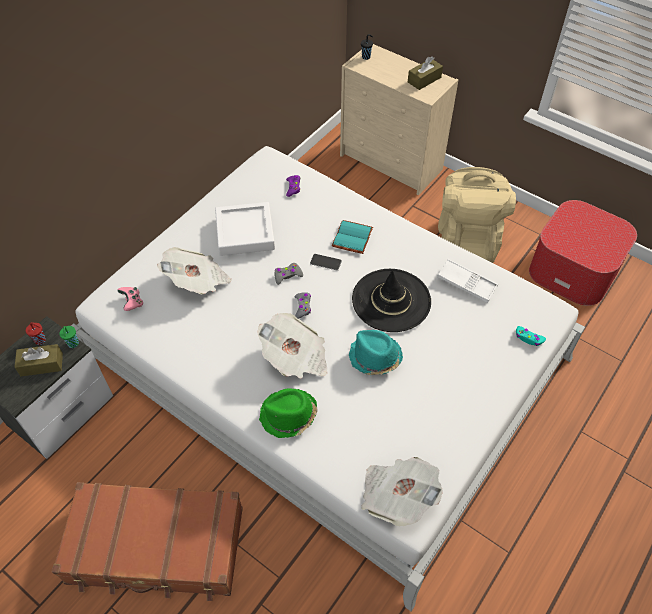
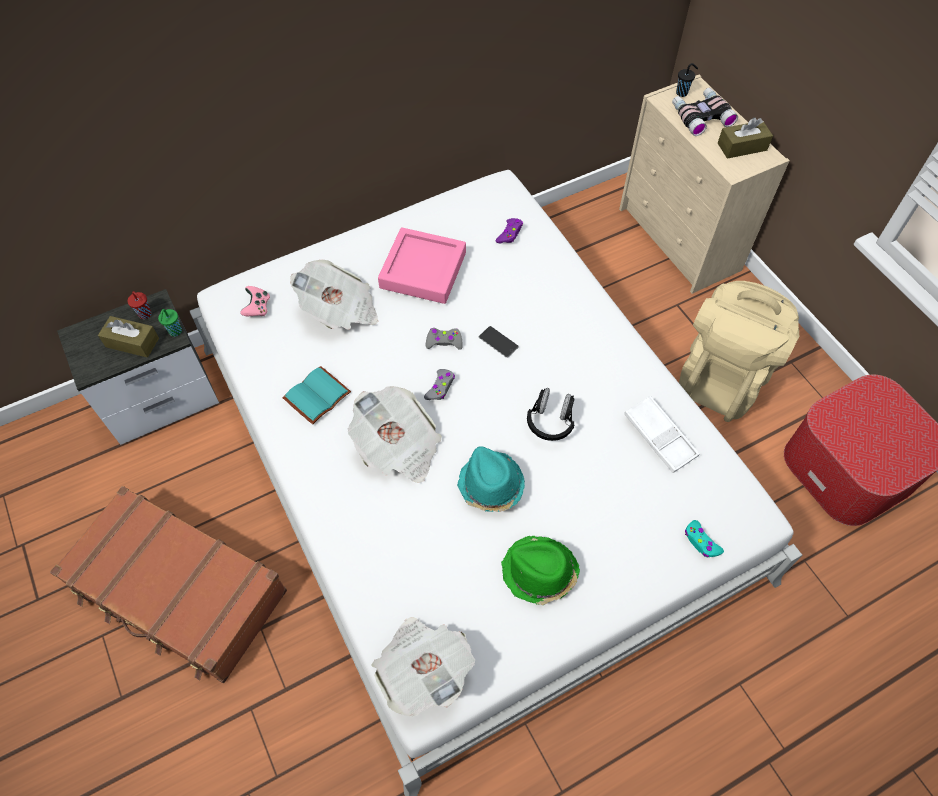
camera: 25 degrees right, 5 degrees up
white tray [215,202,275,256] -> pink tray [378,227,466,304]
green hat [259,388,318,438] -> green hat moved to [501,536,580,605]
turquoise book [332,220,373,254] -> turquoise book moved to [282,366,351,425]
black hat [352,269,431,332] -> black headphones [527,388,574,441]
none -> binoculars [672,88,738,136]

